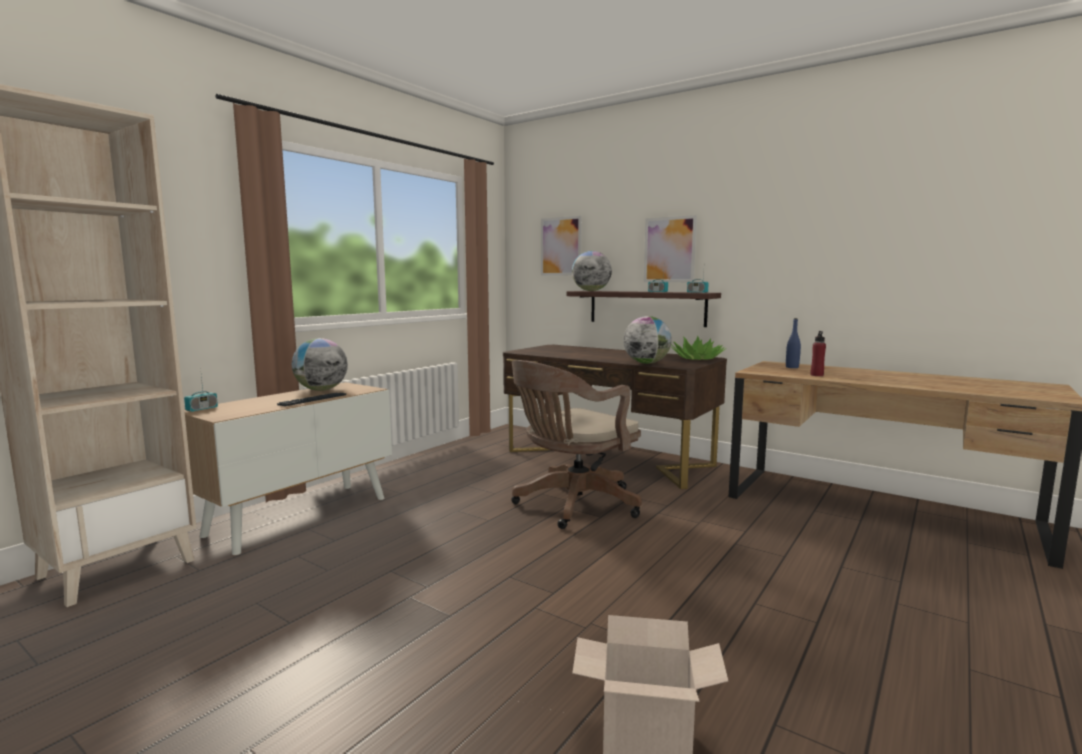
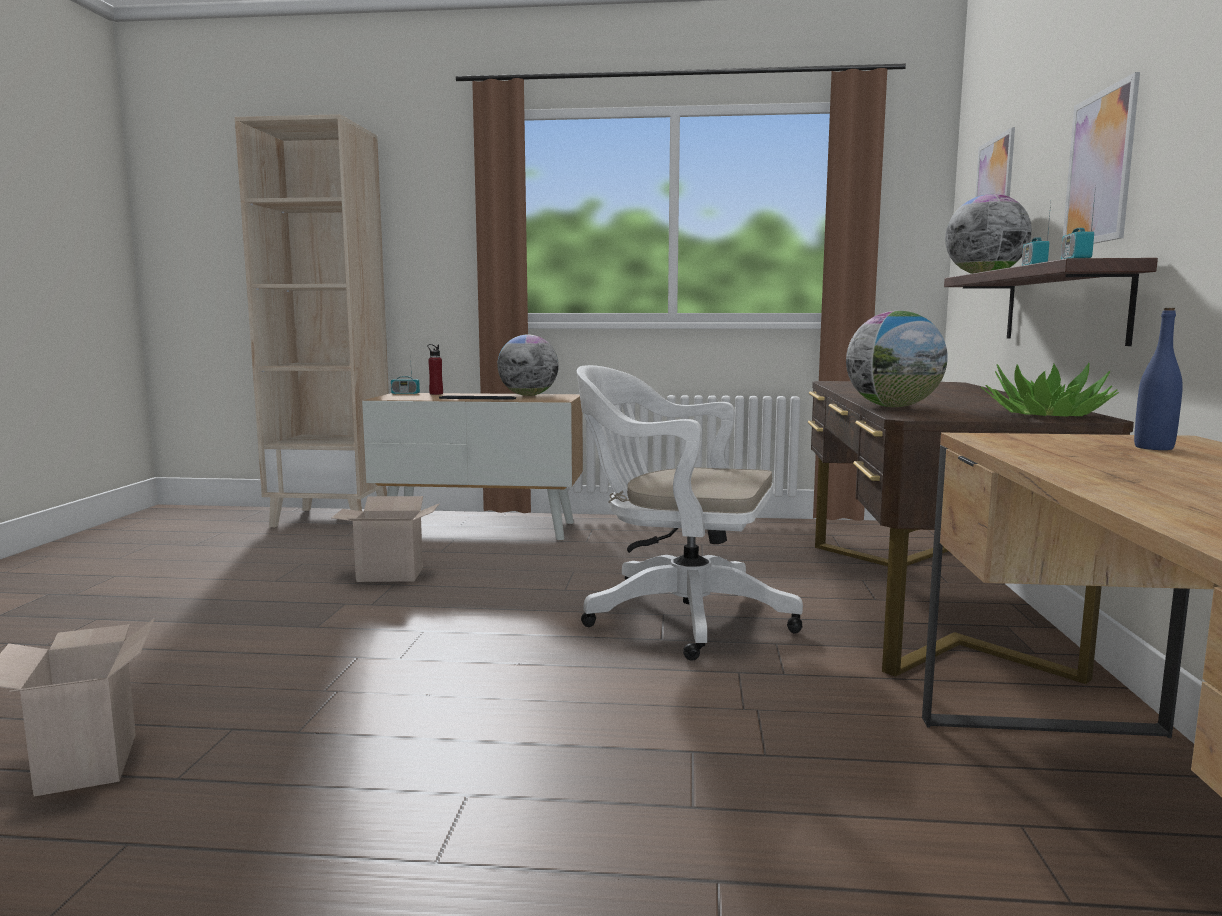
camera: 60 degrees right, 0 degrees up
brown office chair [511,360,642,529] -> white office chair [577,365,803,661]
red bottle [811,331,826,376] -> red bottle moved to [427,344,443,395]
none -> cardboard box [331,496,440,582]

